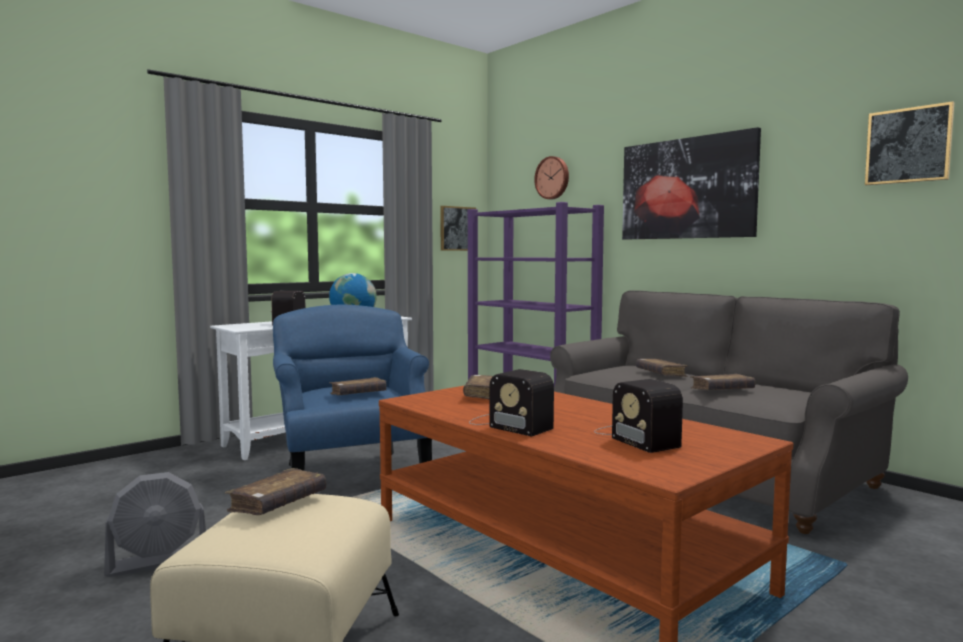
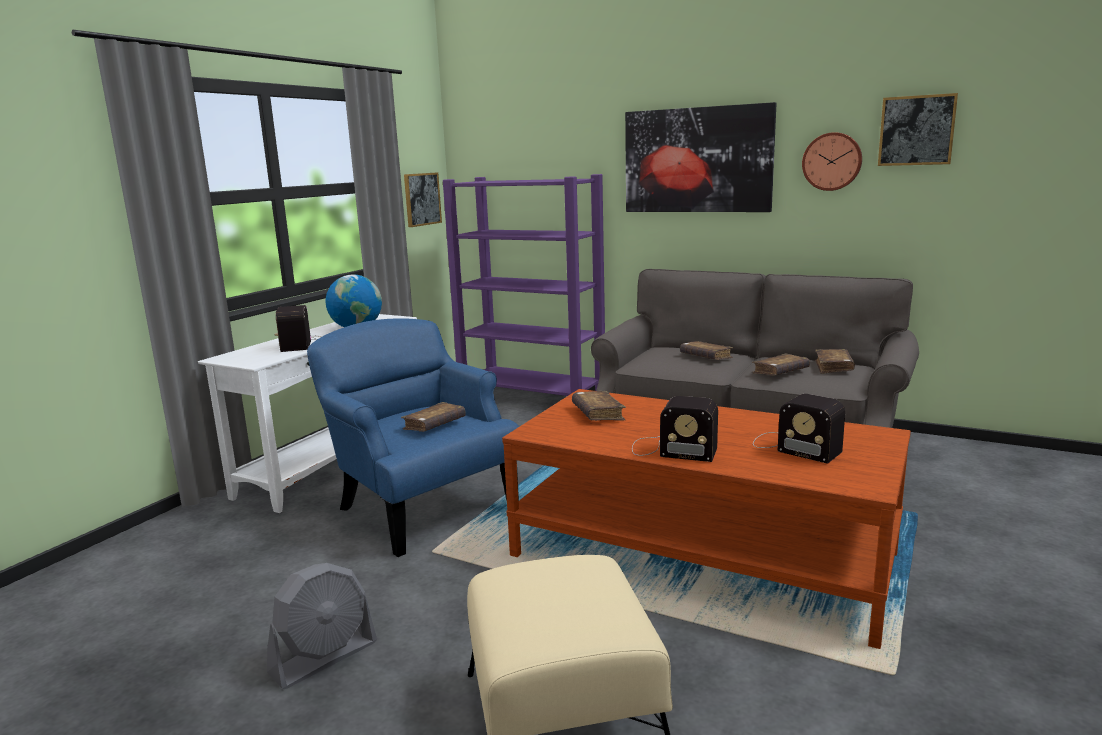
camera: 20 degrees left, 10 degrees up
brown book [225,468,326,515] -> brown book moved to [815,349,855,374]
wall clock [534,156,569,199] -> wall clock moved to [802,132,862,191]

